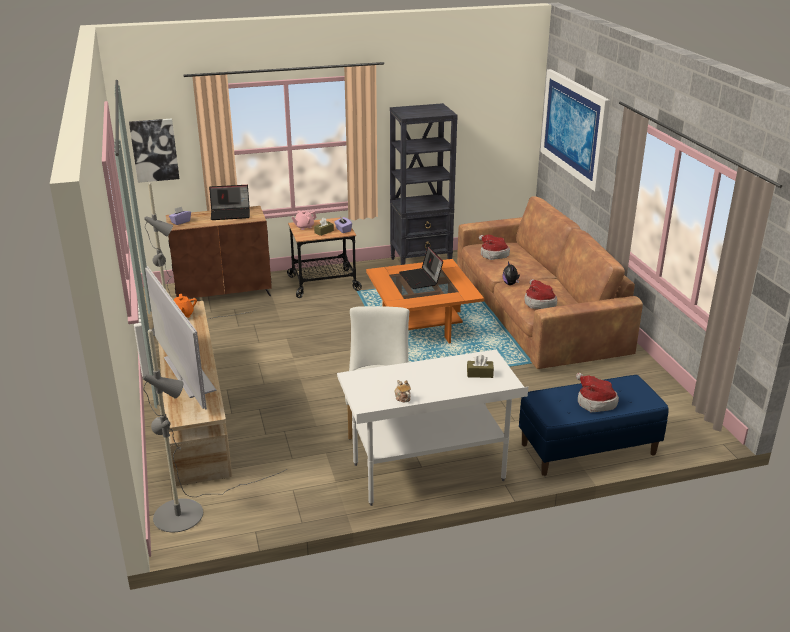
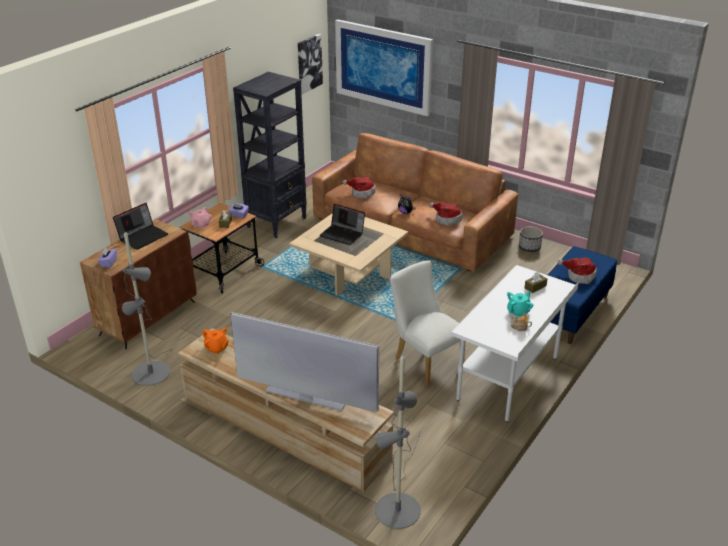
camera: 40 degrees left, 5 degrees up
picture [129,118,179,183] -> picture moved to [298,34,323,94]
orange coffee table [366,259,484,344] -> beige coffee table [289,213,408,296]
none -> turquoise teapot [507,291,533,317]
none -> planter [519,227,543,252]

